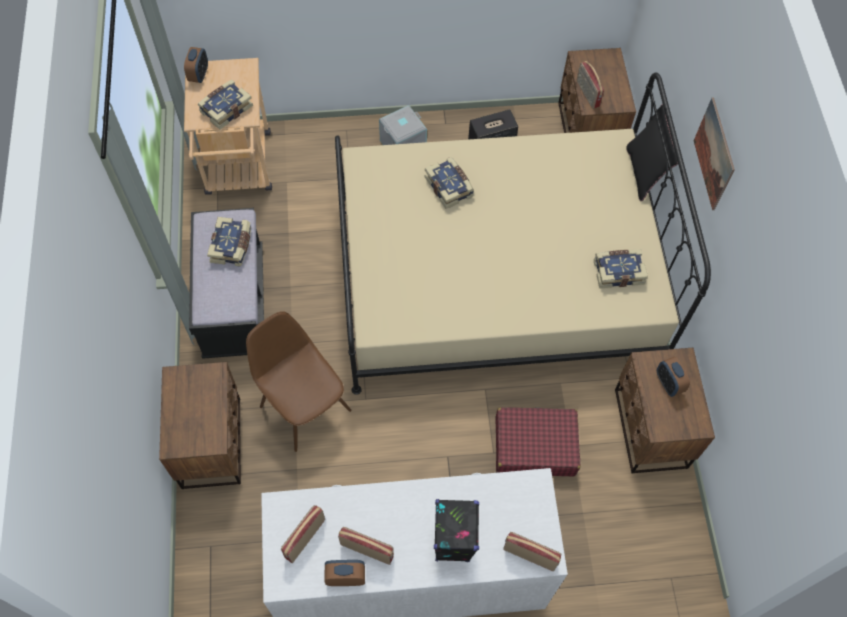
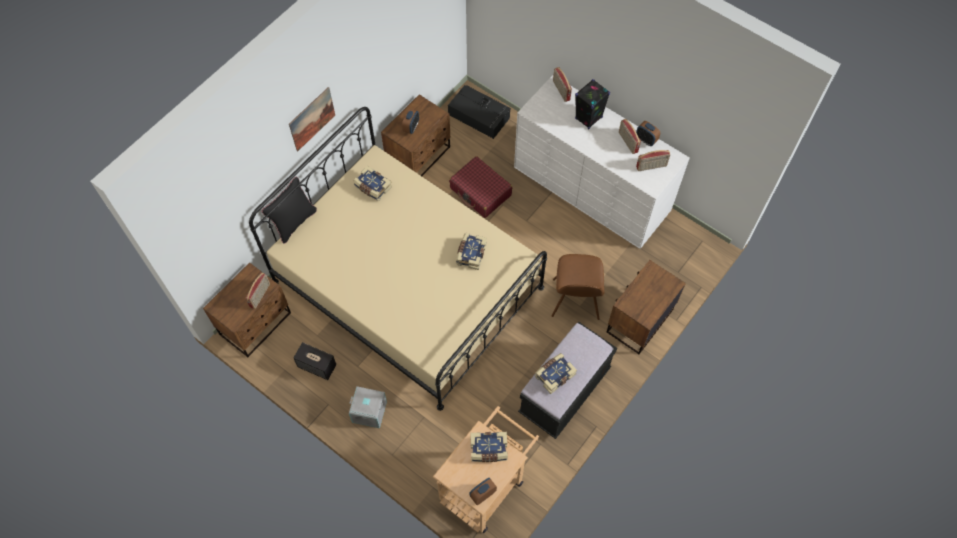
camera: 135 degrees left, 0 degrees up
book [425,157,474,209] -> book moved to [456,233,487,270]
none -> black storage box [448,85,511,139]

